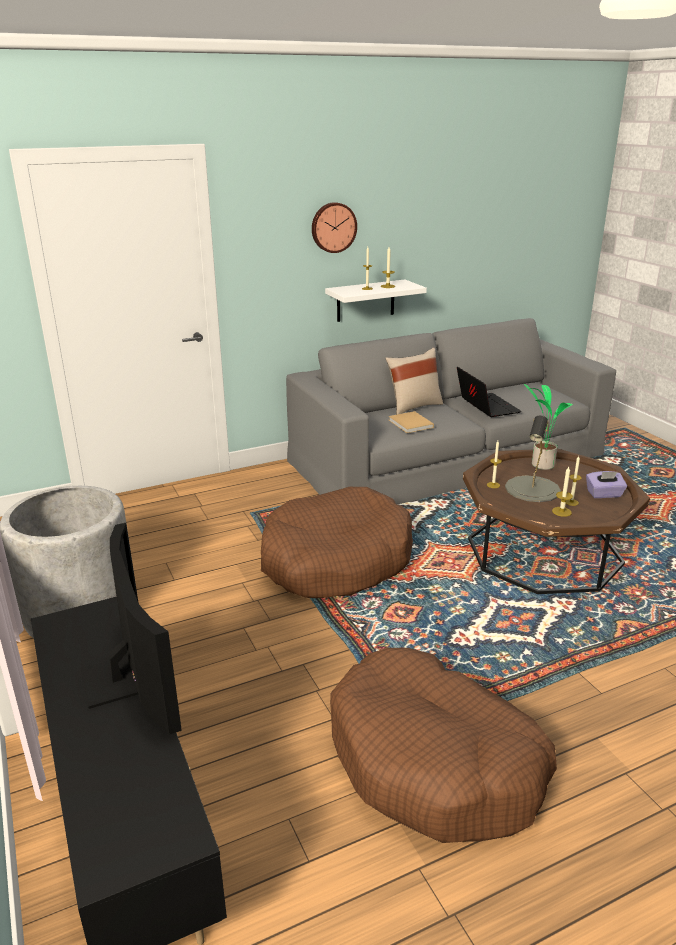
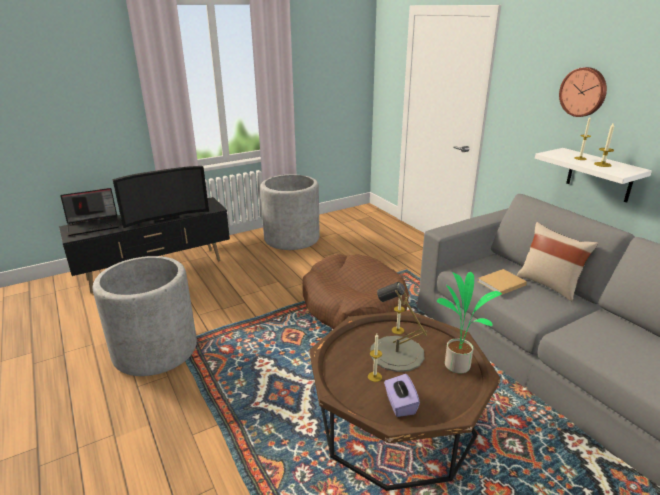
camera: 85 degrees right, 0 degrees up
brown dog bed [330,648,557,843] -> grey planter [93,256,197,376]
laptop [457,367,521,417] -> laptop moved to [60,188,119,236]
candle [552,467,573,517] -> none

